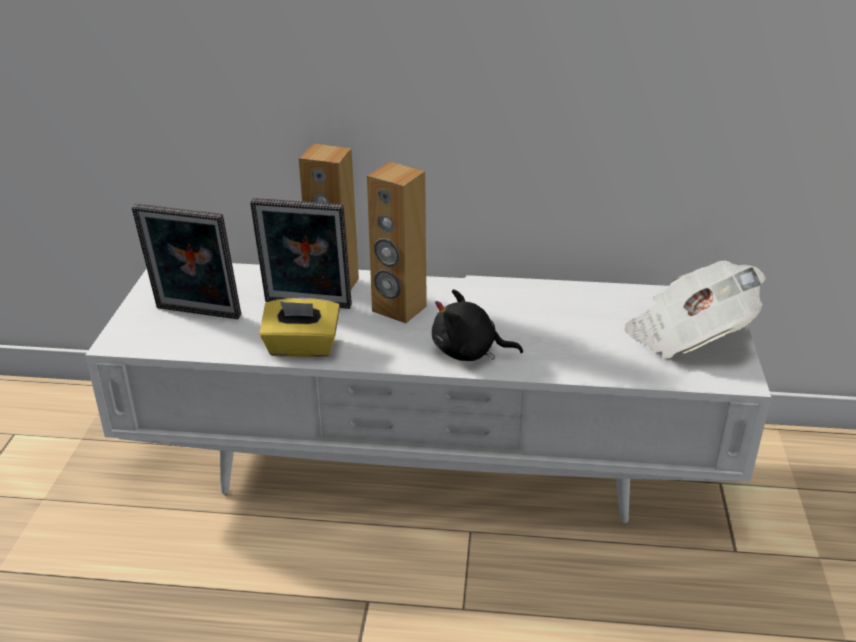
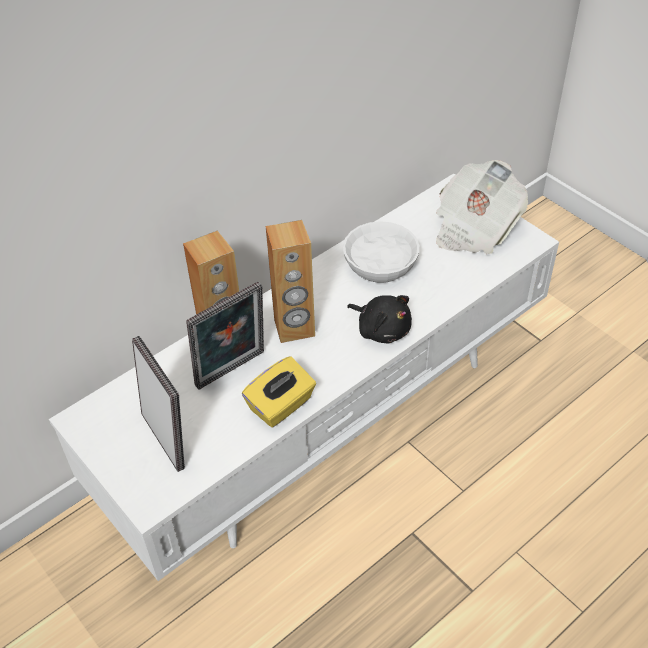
camera: 45 degrees left, 15 degrees up
picture frame [132,204,241,319] -> picture frame turned 90 degrees counterclockwise [132,336,185,472]
black plush toy [432,289,523,361] -> black plush toy turned 105 degrees counterclockwise [347,295,412,344]
none -> white bowl [343,221,419,283]

